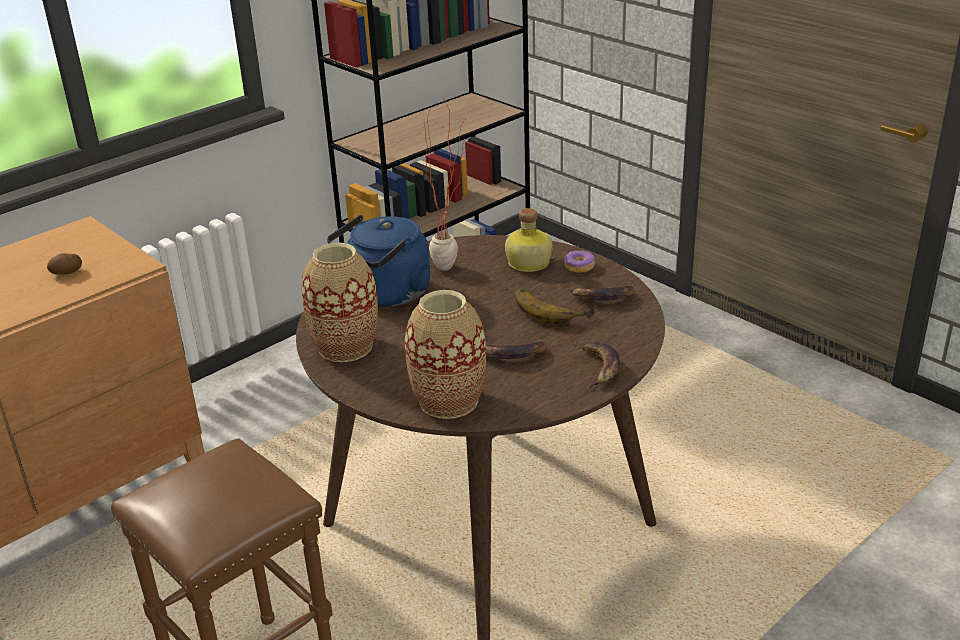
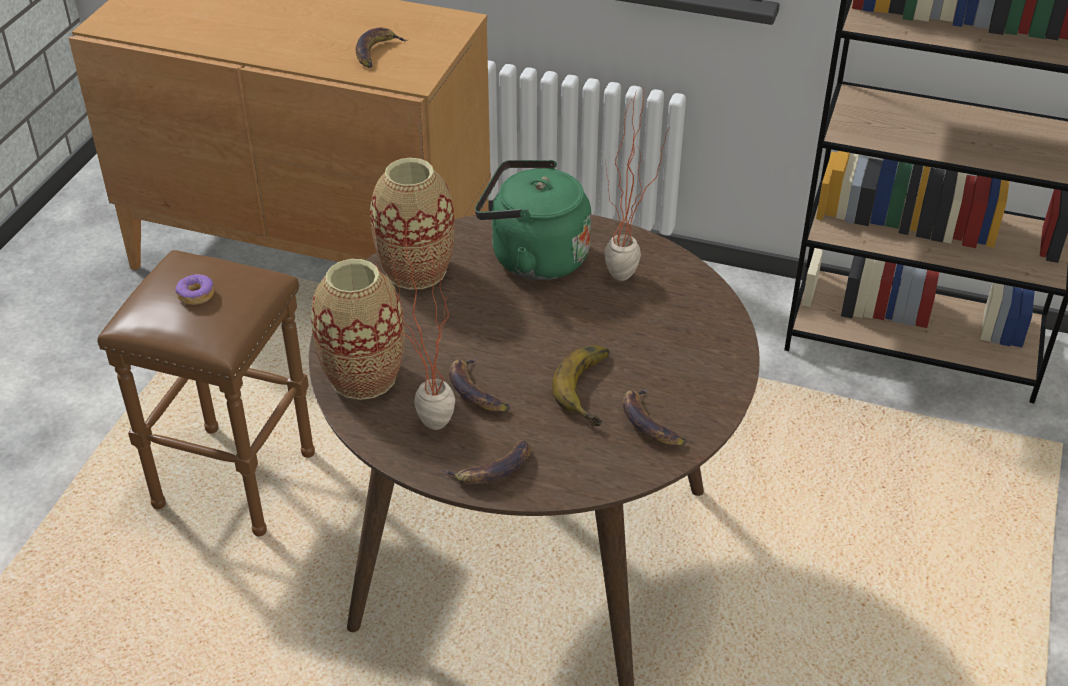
camera: 60 degrees right, 10 degrees up
potato [47,253,82,275] -> banana [356,27,407,68]
blue kettle [327,214,430,307] -> green kettle [475,160,591,280]
bottle [505,208,553,272] -> none
donut [565,251,595,273] -> donut moved to [175,274,214,305]
none -> potted plant [375,228,455,430]

